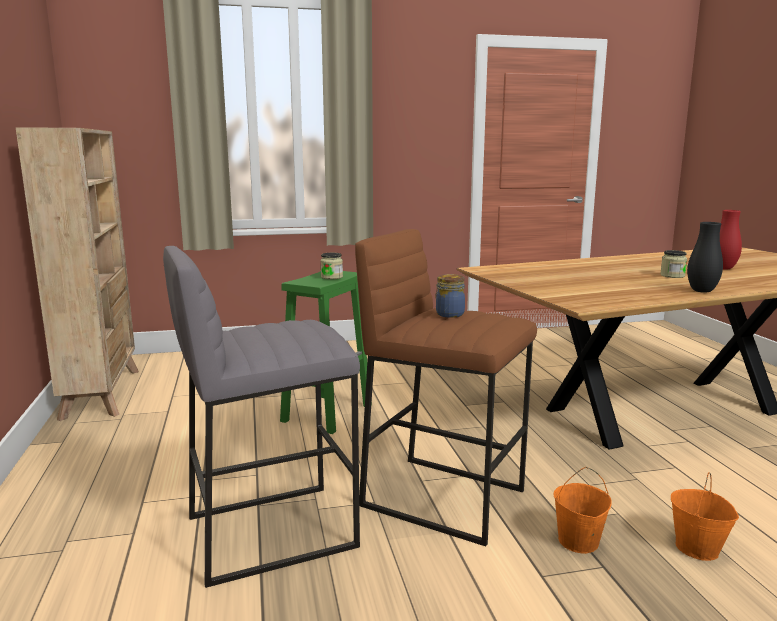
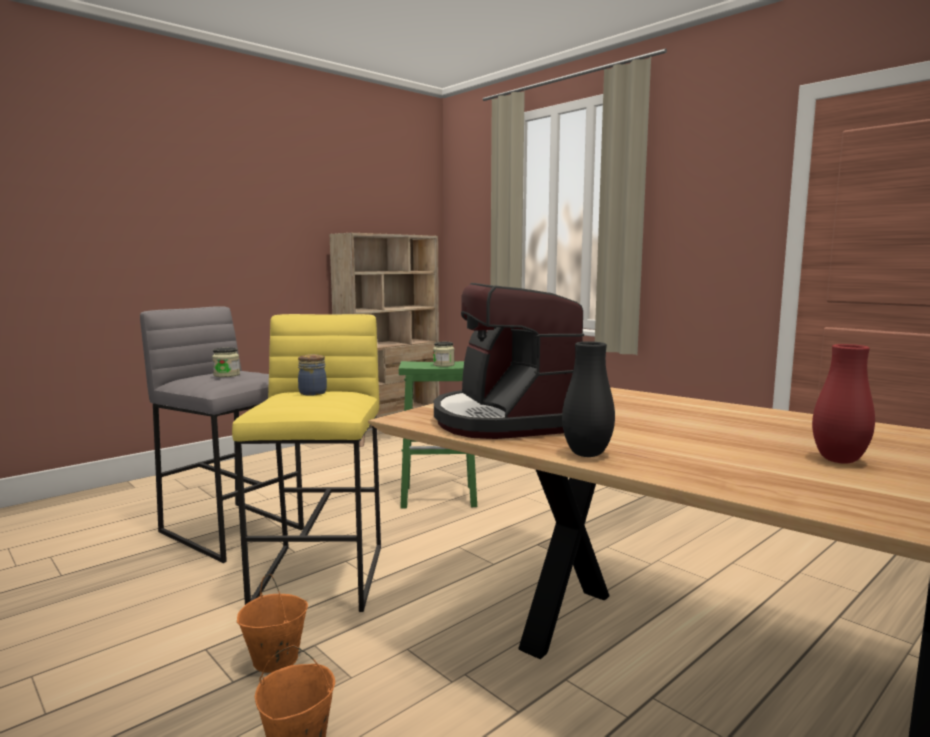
camera: 60 degrees right, 5 degrees down
brown stool [355,229,537,546] -> yellow stool [232,314,381,612]
jar [660,250,687,278] -> jar moved to [212,347,240,377]
none -> coffee machine [434,283,584,439]

